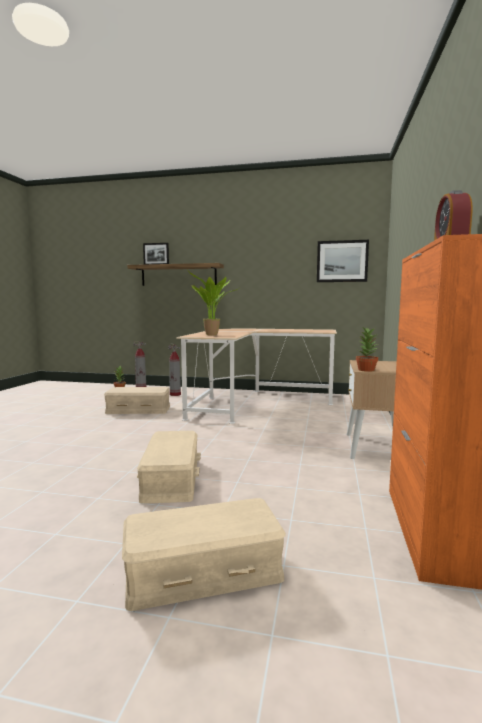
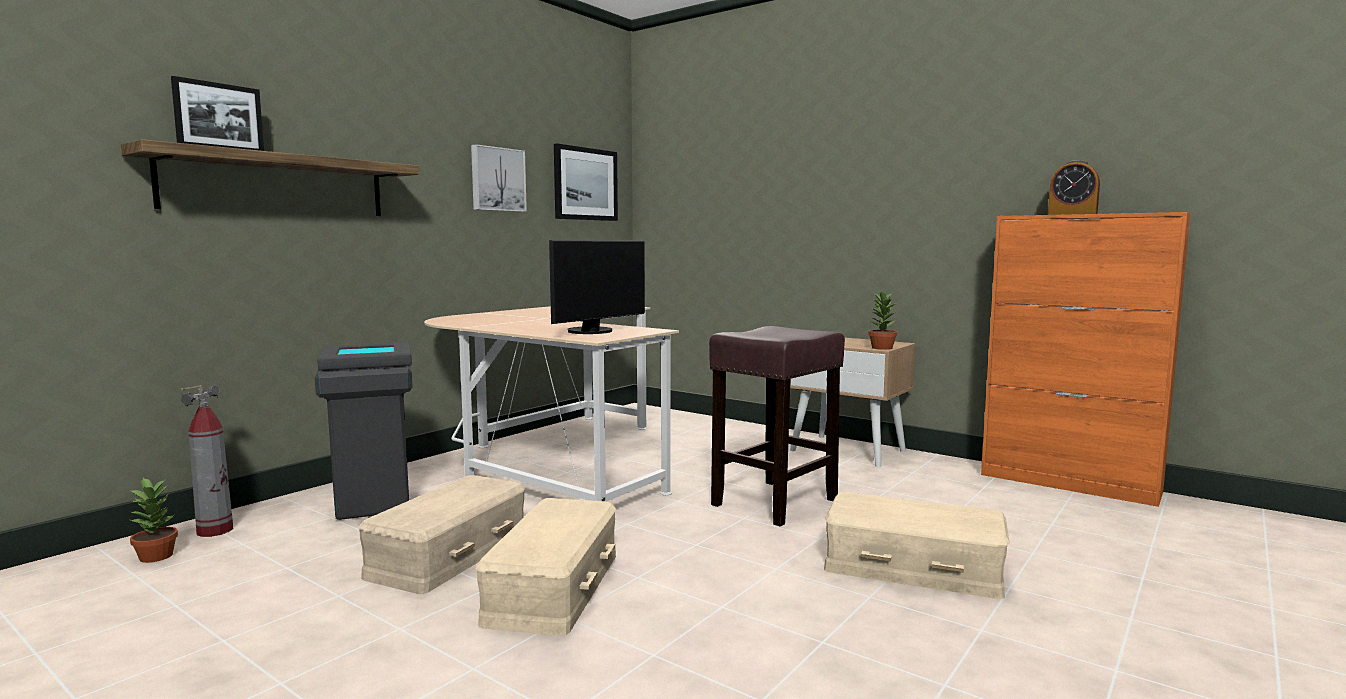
camera: 65 degrees left, 0 degrees up
beige storage box [122,498,286,611] -> beige storage box moved to [475,498,616,636]
fire extinguisher [168,344,181,396] -> grey trash can [315,343,413,520]
potted plant [187,269,238,335] -> monitor [549,240,645,334]
none -> picture [471,144,527,212]
none -> brown stool [709,326,845,526]

